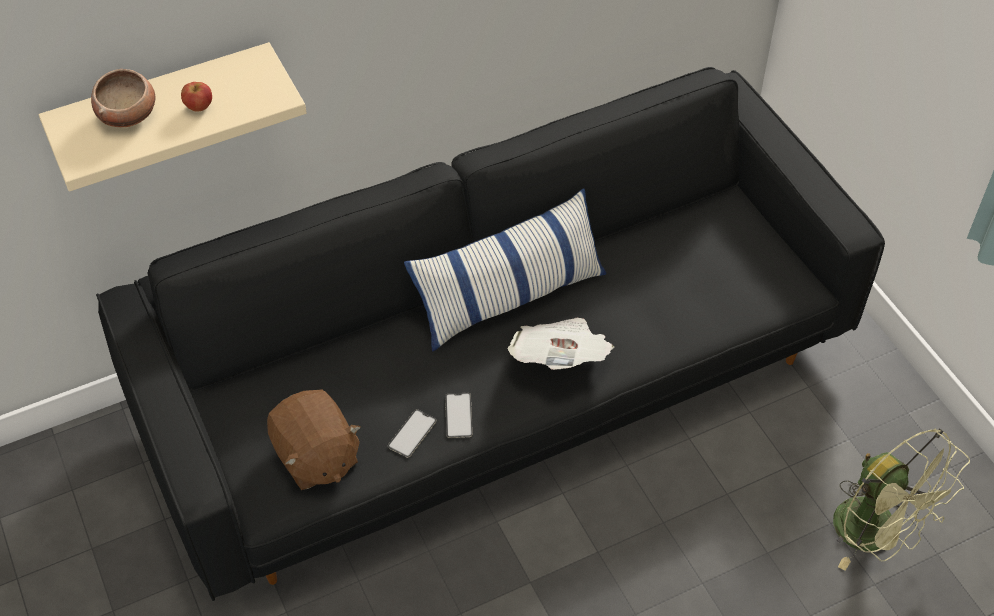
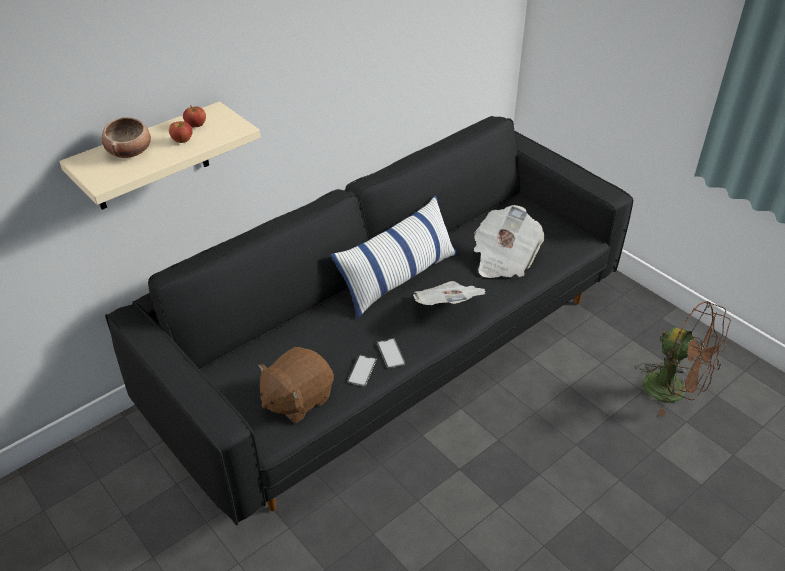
camera: 15 degrees left, 10 degrees down
brown plush toy [267,389,361,490] -> brown plush toy turned 90 degrees clockwise [258,347,334,423]
green fan [833,429,970,571] -> brown fan [638,301,731,417]
none -> apple [183,105,206,127]
none -> newspaper [474,205,544,278]

